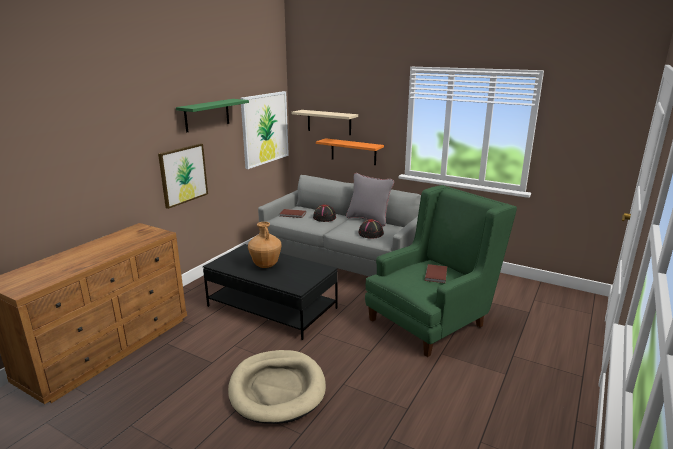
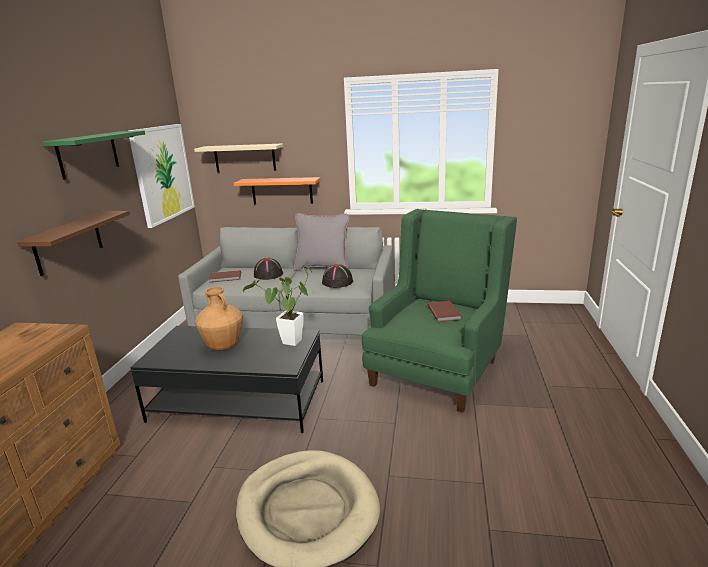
camera: 20 degrees left, 0 degrees up
picture [158,143,208,209] -> brown shelf [17,211,130,276]
none -> potted plant [243,265,312,346]

